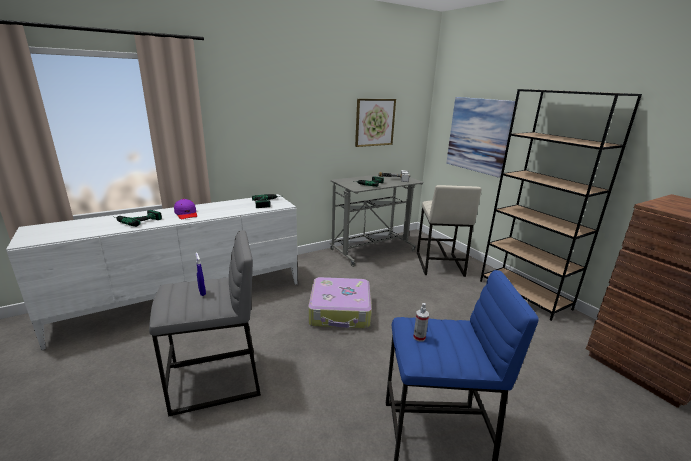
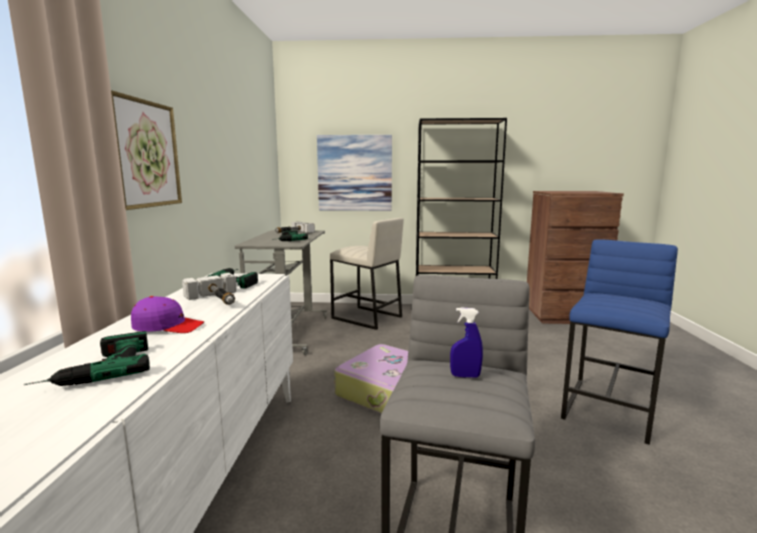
camera: 55 degrees left, 10 degrees down
picture [355,99,396,147] -> picture moved to [111,90,182,210]
spray bottle [413,303,429,342] -> none
none -> hammer [182,273,237,305]

